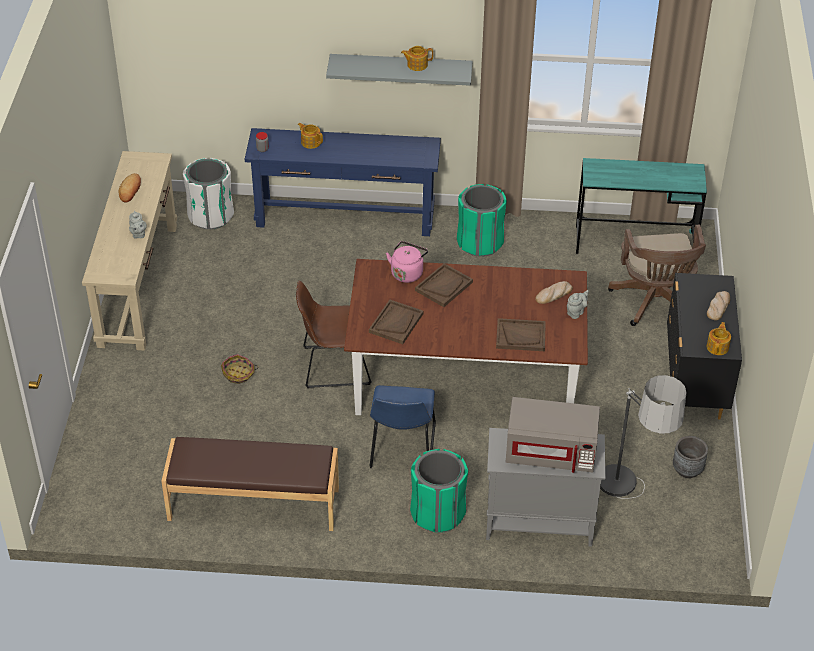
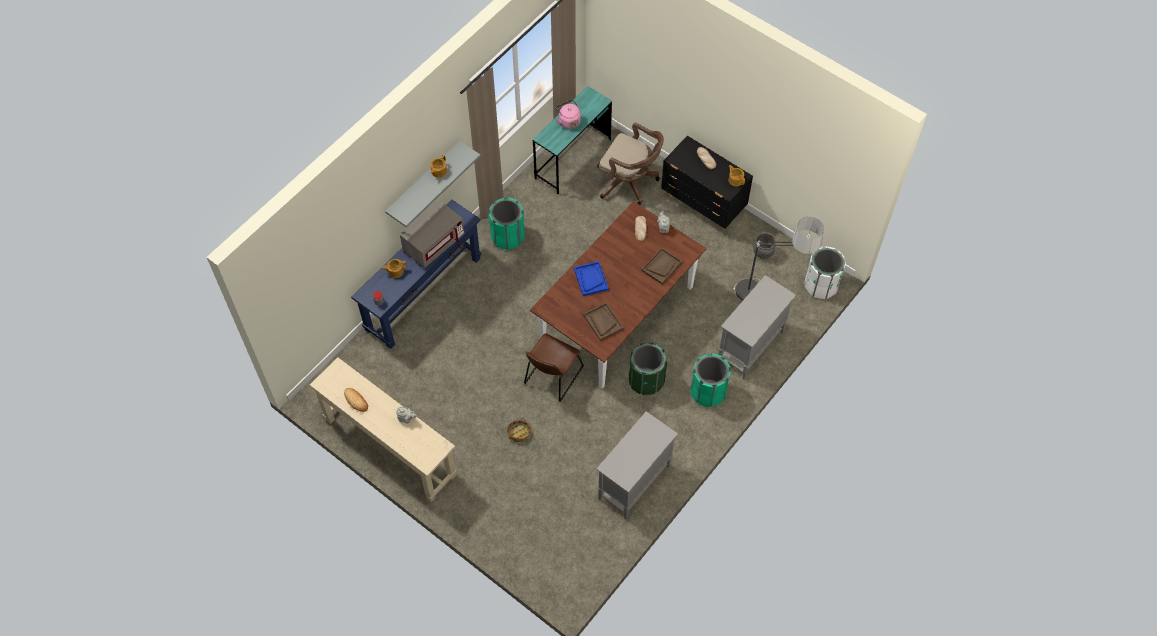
camera: 55 degrees left, 15 degrees up
brown bench [161,437,339,531] -> grey cabinet [596,411,678,519]
white trash can [183,158,234,229] -> white trash can moved to [804,246,846,299]
blue chair [369,385,436,468] -> green trash can [629,342,667,395]
pink kettle [386,241,428,283] -> pink kettle moved to [556,100,581,129]
brown tray [415,263,473,307] -> blue tray [574,261,609,296]
grey microwave [505,397,600,473] -> grey microwave moved to [400,201,465,268]

